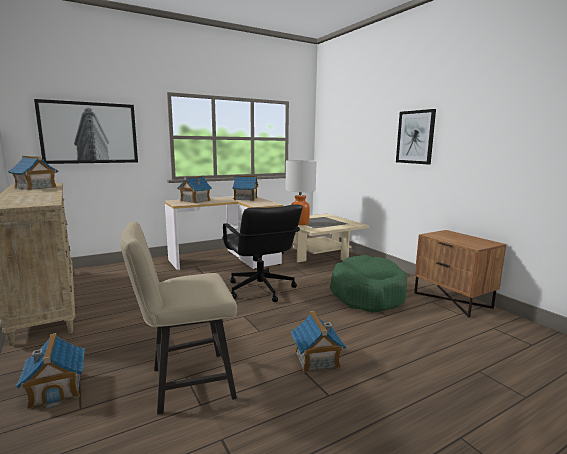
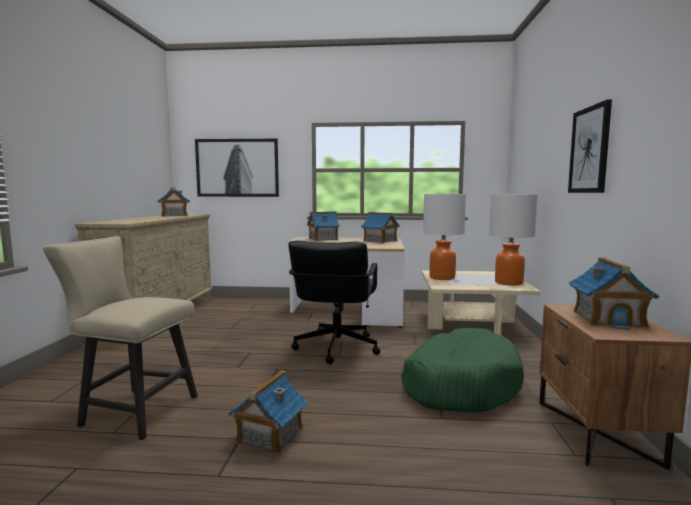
camera: 35 degrees right, 5 degrees down
toy house [16,333,85,410] -> toy house moved to [569,258,659,329]
none -> table lamp [489,194,537,286]

